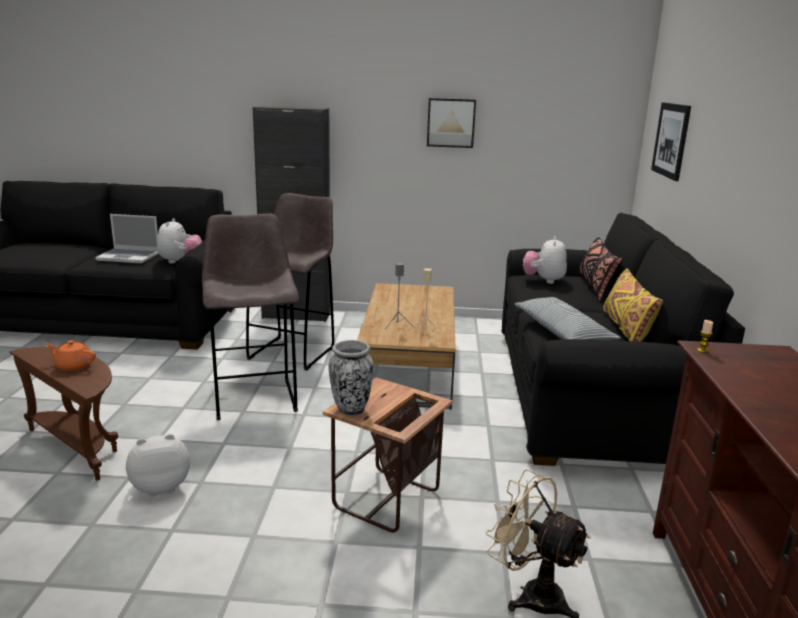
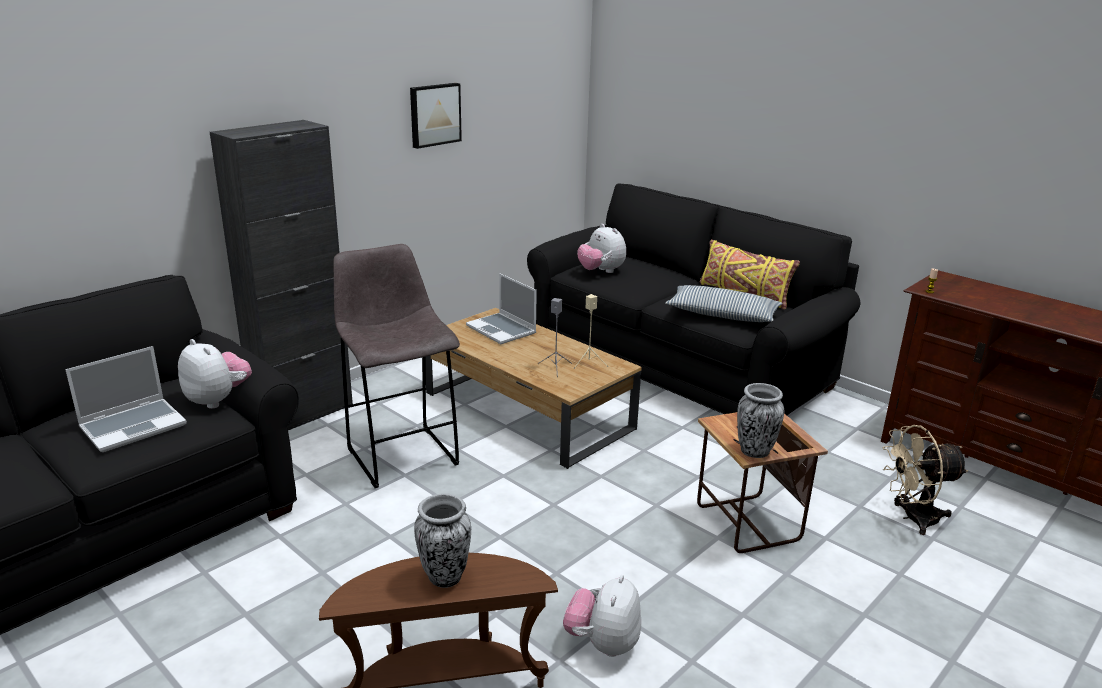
camera: 50 degrees left, 5 degrees up
orange teapot [45,340,96,371] -> vase [414,493,471,588]
grey stool [202,213,299,420] -> none
black pillow [579,237,622,301] -> none
picture [651,102,691,181] -> none
none -> laptop [466,273,537,344]

